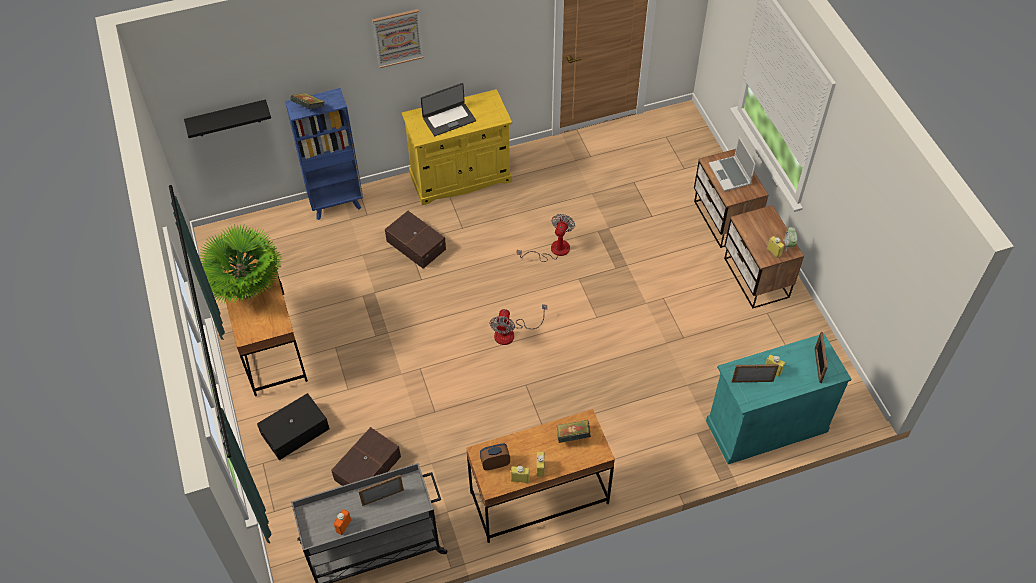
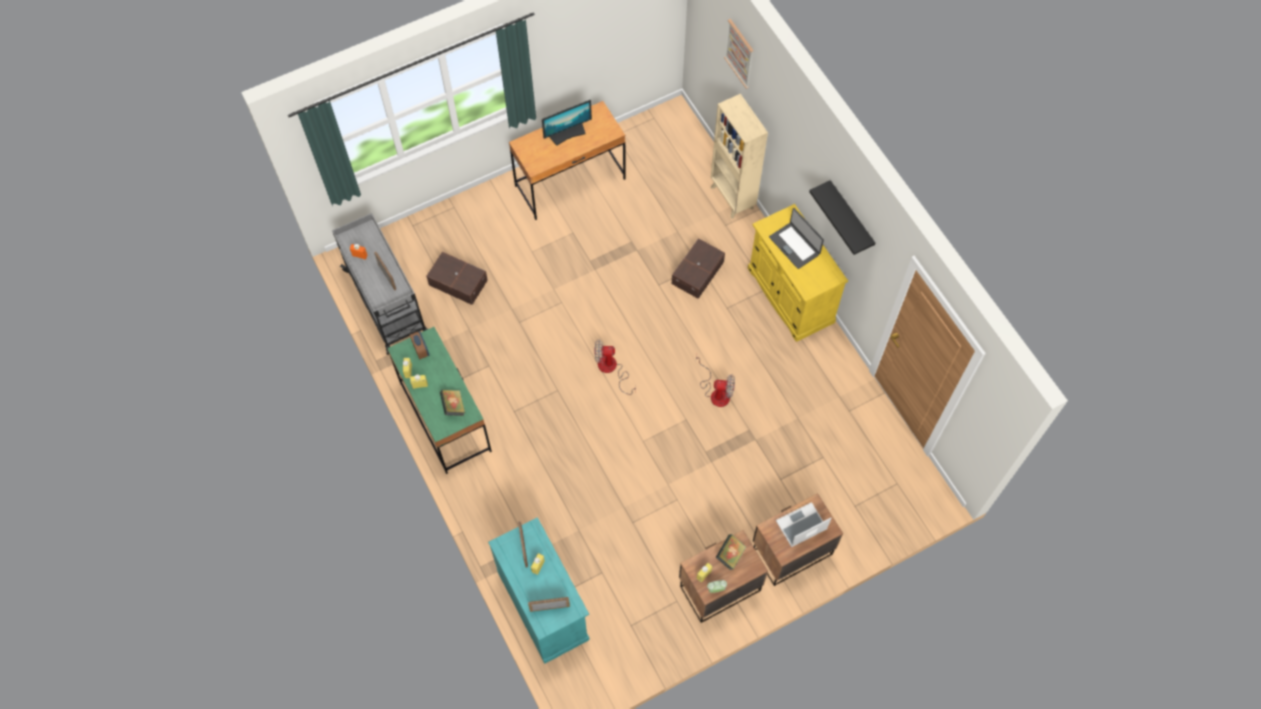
camera: 80 degrees right, 10 degrees up
black shelf [184,99,271,138] -> black shelf moved to [809,180,875,255]
potted plant [195,224,282,303] -> monitor [542,100,592,146]
black storage box [257,393,330,460] -> none
blue bookcase [285,88,363,220] -> beige bookcase [711,94,768,218]
book [290,93,325,109] -> book moved to [716,534,746,570]
picture [372,9,423,68] -> picture moved to [724,19,754,89]
brown desk [466,409,615,543] -> green desk [387,327,492,474]

